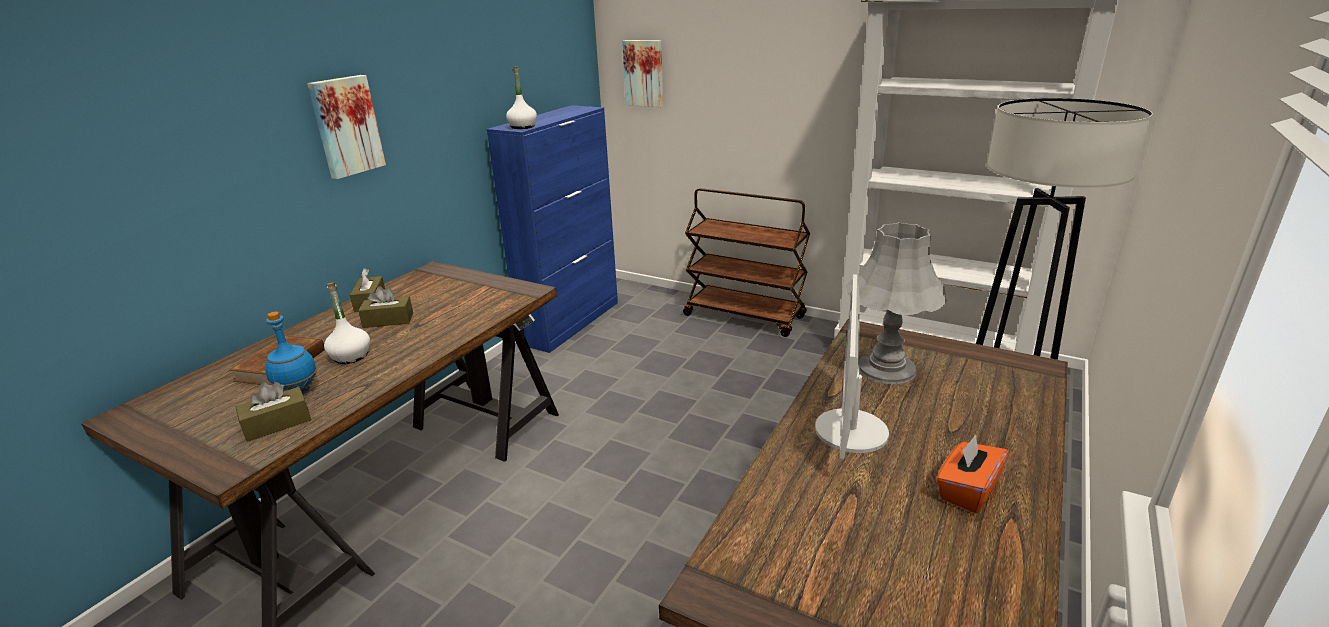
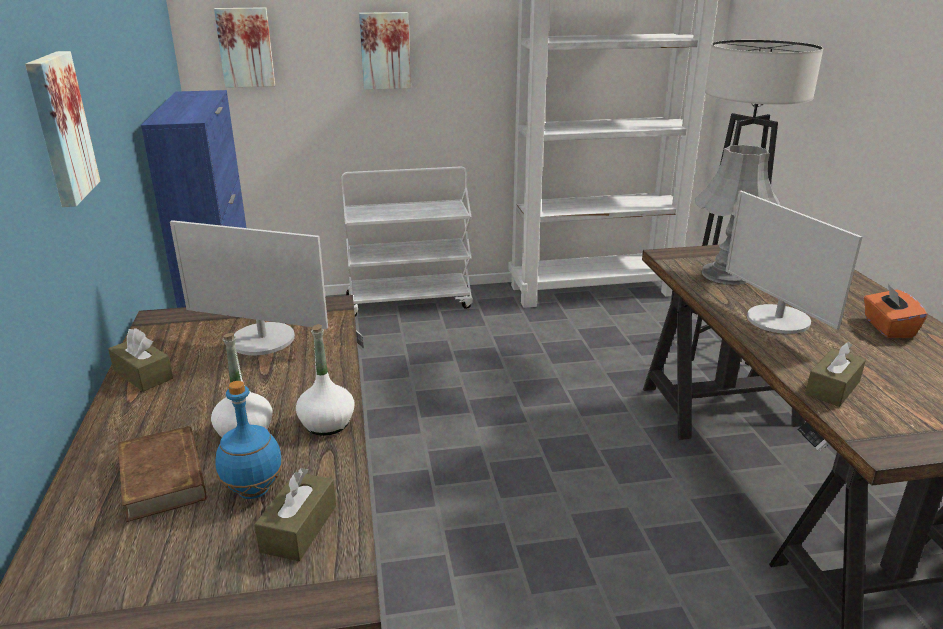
camera: 40 degrees left, 0 degrees up
brown tissue box [358,286,413,328] -> brown tissue box moved to [805,342,866,407]
white bottle [506,66,537,129] -> white bottle moved to [296,324,355,436]
brown cart [683,188,810,337] -> white cart [341,166,473,316]
none -> monitor [170,220,328,355]
none -> picture [359,12,411,90]

